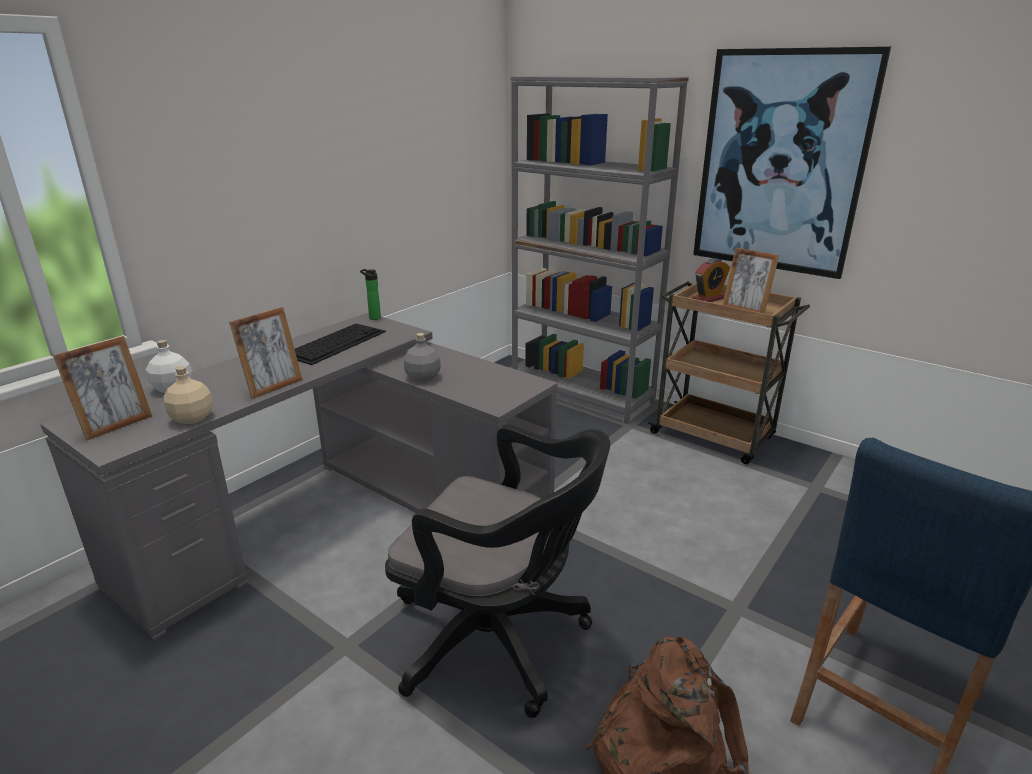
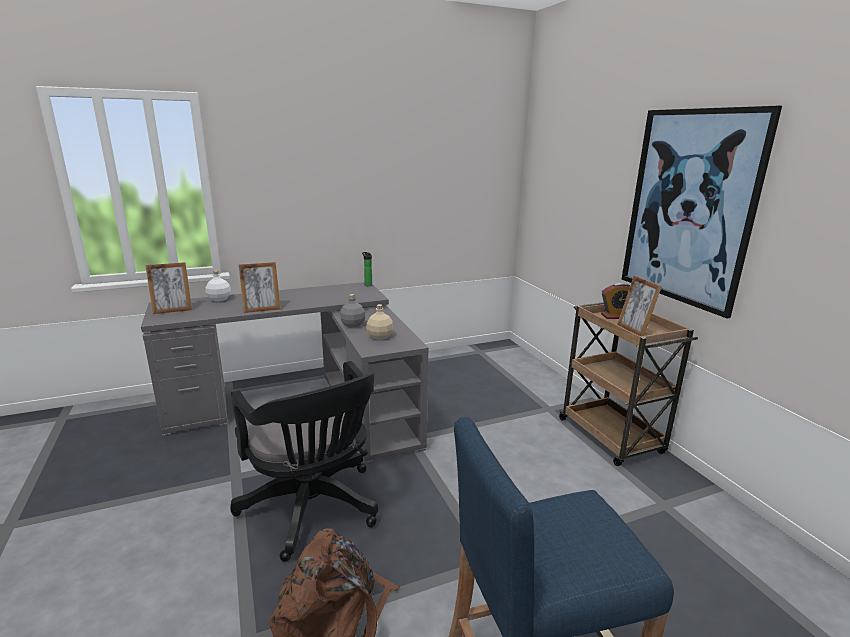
camera: 30 degrees right, 5 degrees down
beige bottle [163,366,213,424] -> beige bottle moved to [366,304,393,340]
keyboard [295,324,386,365] -> none
grey bookcase [510,75,689,424] -> none

